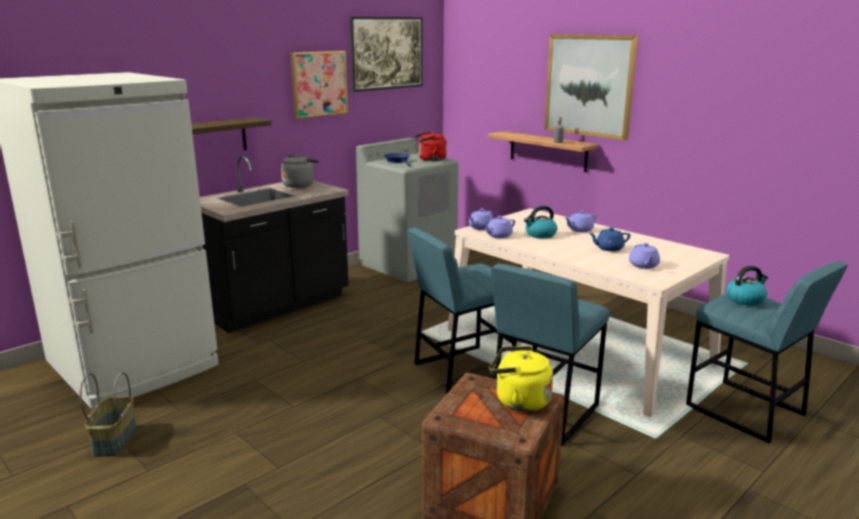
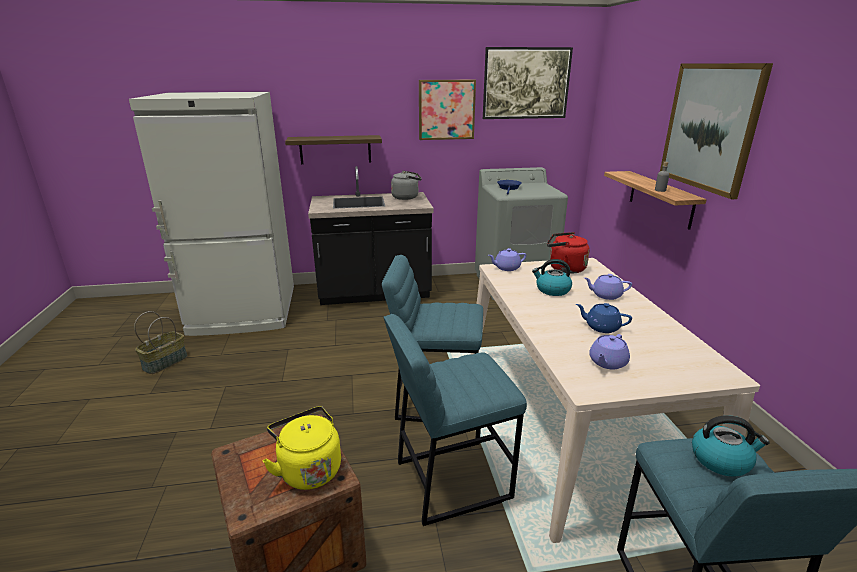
camera: 35 degrees right, 5 degrees up
red kettle [415,132,447,161] -> red kettle moved to [547,232,590,274]
purple teapot [483,216,515,238] -> none

